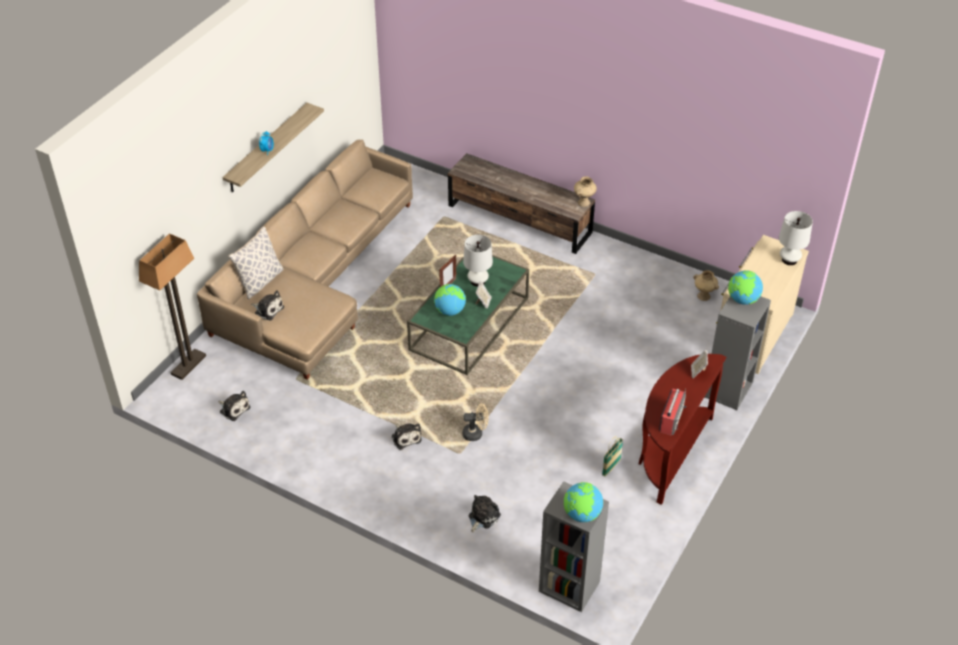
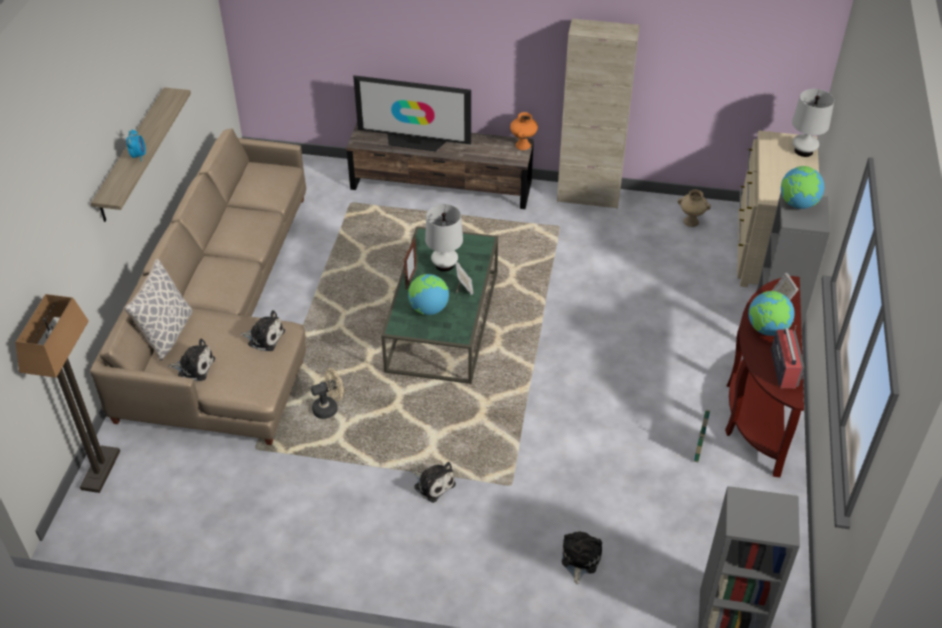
camera: 20 degrees left, 0 degrees up
plush toy [218,391,250,421] -> plush toy moved to [240,310,285,351]
beige fan [462,404,489,441] -> beige fan moved to [311,368,344,419]
globe [564,482,603,522] -> globe moved to [749,291,795,336]
beige vase [574,176,597,207] -> orange vase [510,112,538,150]
none -> television [353,75,471,152]
none -> beige cabinet [557,19,640,209]

